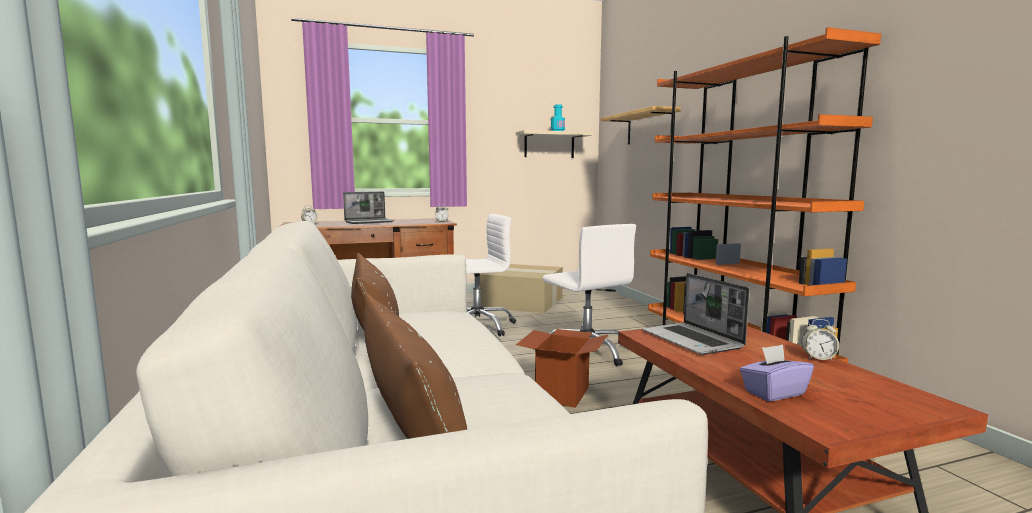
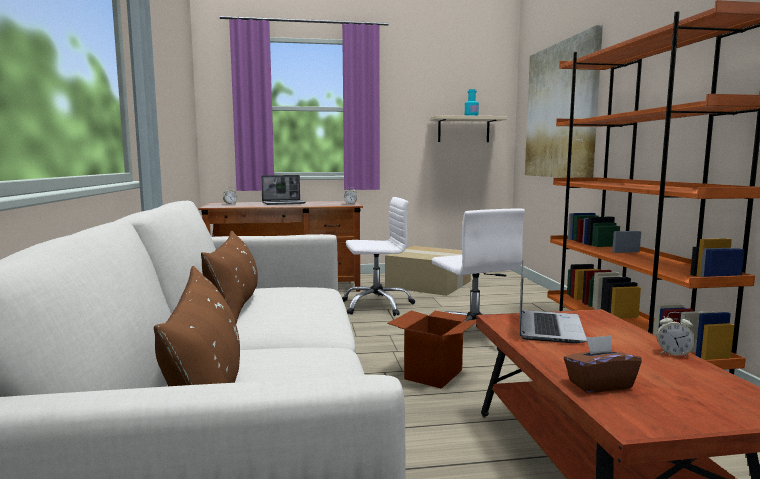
camera: 10 degrees right, 0 degrees up
shelf [600,106,681,144] -> picture [525,25,603,178]
laptop [643,273,750,355] -> laptop turned 150 degrees counterclockwise [519,260,587,344]
purple tissue box [740,344,814,402] -> brown tissue box [564,335,642,393]

